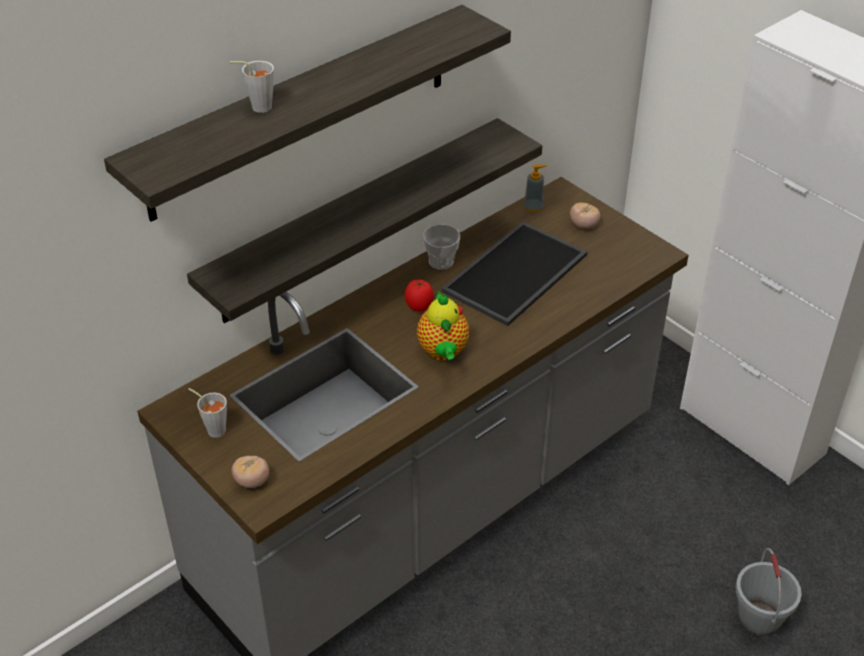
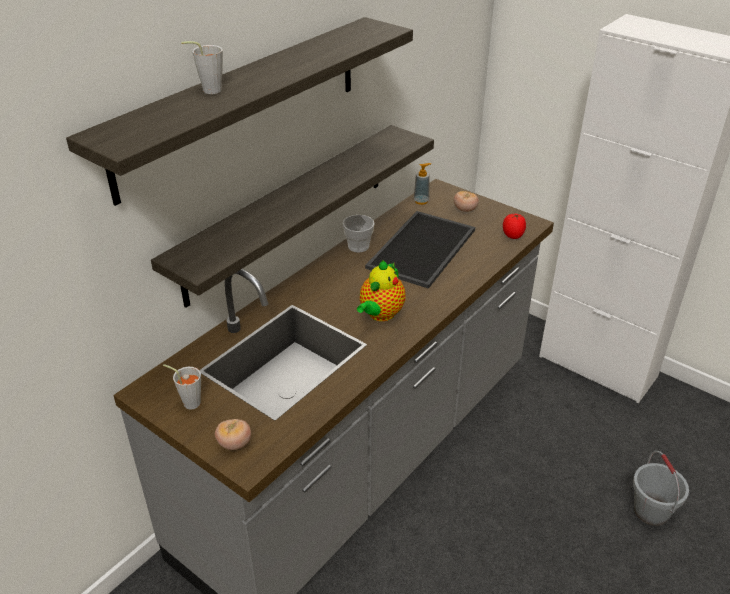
camera: 10 degrees left, 5 degrees down
tomato [405,280,434,311] -> tomato moved to [503,214,526,239]
teapot [417,292,469,361] -> teapot turned 45 degrees clockwise [357,260,406,321]

